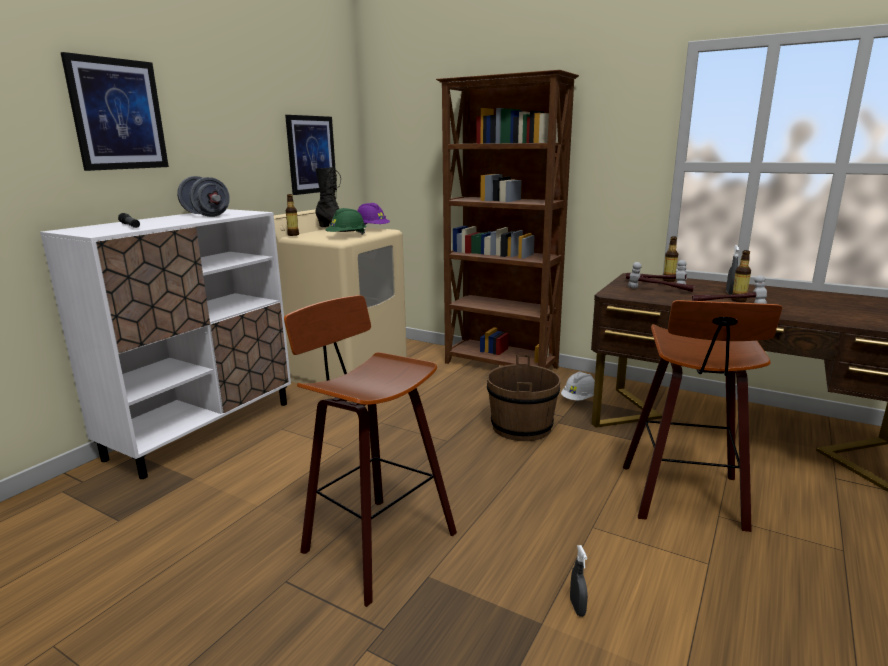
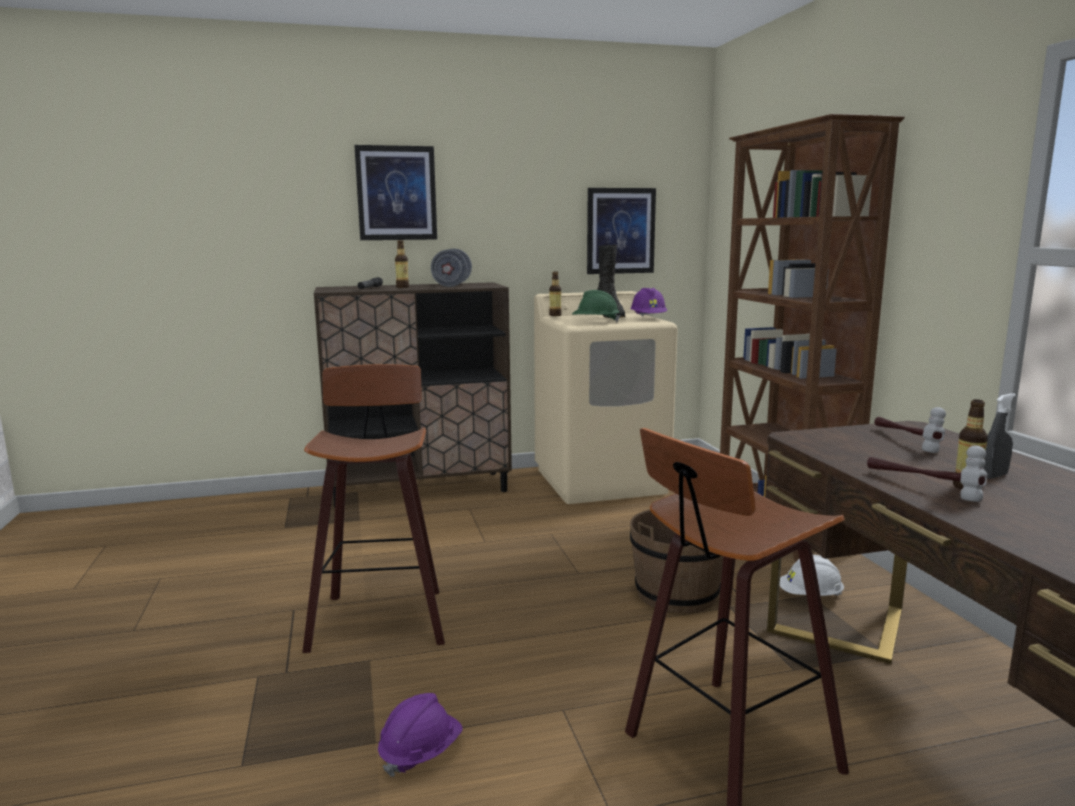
camera: 45 degrees right, 5 degrees down
white cabinet [40,209,291,479] -> brown cabinet [314,282,512,508]
grey spray bottle [570,545,588,617] -> purple hard hat [378,693,462,777]
hammer [628,262,694,292] -> none
bottle [663,236,678,282] -> bottle moved to [395,240,409,288]

